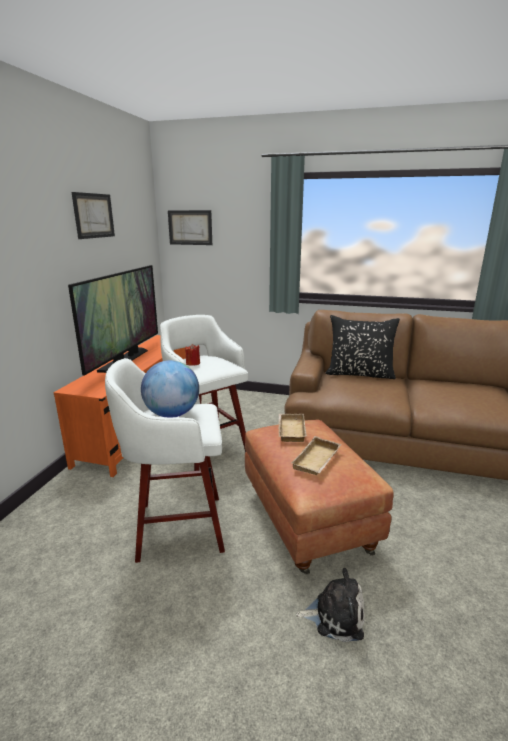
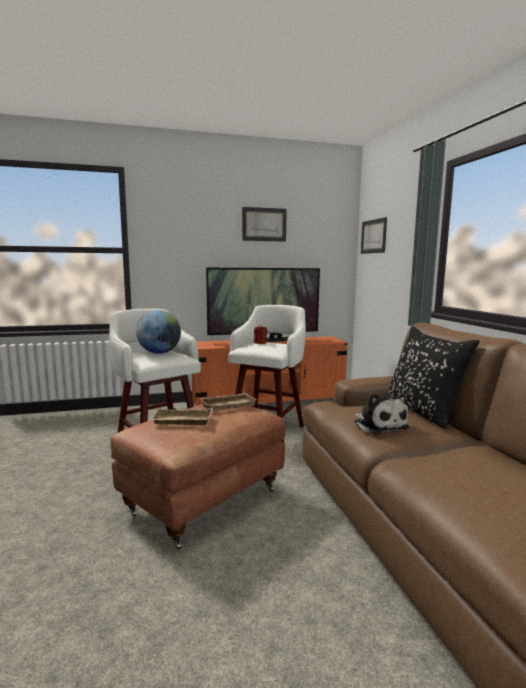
camera: 60 degrees right, 10 degrees down
plush toy [296,568,365,642] -> plush toy moved to [354,393,409,435]

